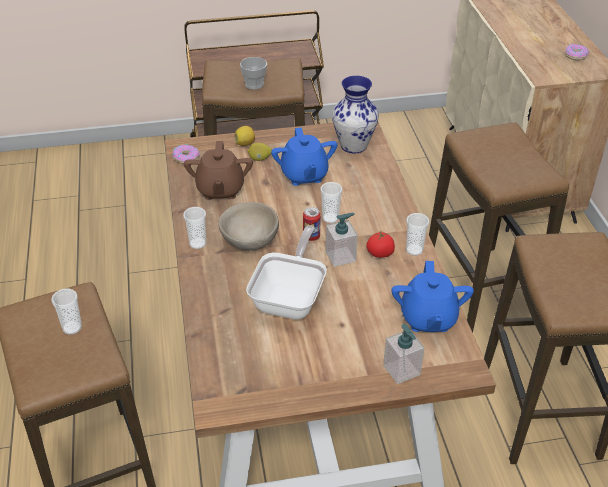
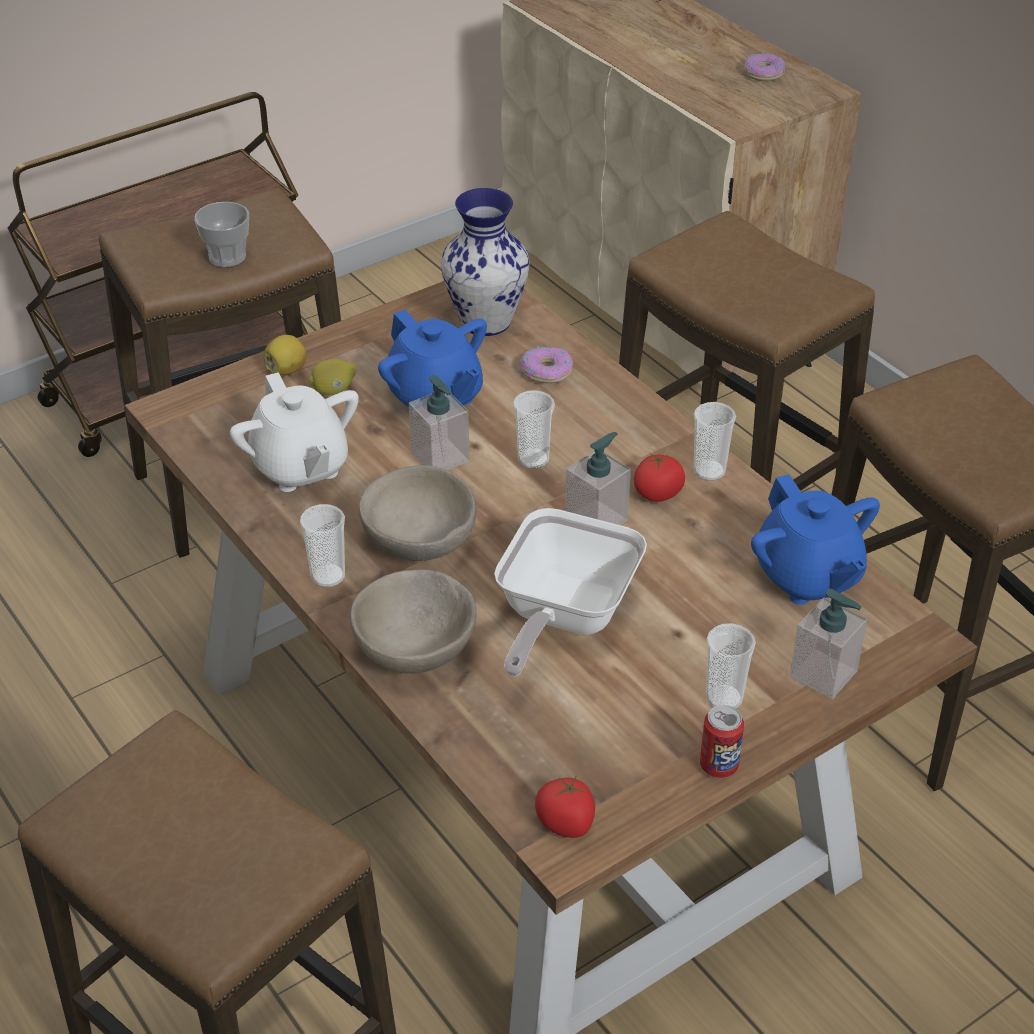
camera: 25 degrees left, 0 degrees up
cup [51,289,82,335] -> cup moved to [706,623,756,709]
donut [173,144,200,164] -> donut moved to [520,346,573,383]
brown teapot [184,141,253,200] -> white teapot [230,372,359,492]
frying pan [246,226,327,320] -> frying pan turned 150 degrees counterclockwise [494,508,647,676]
can [303,207,321,241] -> can moved to [700,705,744,778]
none -> beige bowl [350,570,477,674]
none -> soap dispenser [409,375,470,470]
none -> tomato [535,775,595,838]

